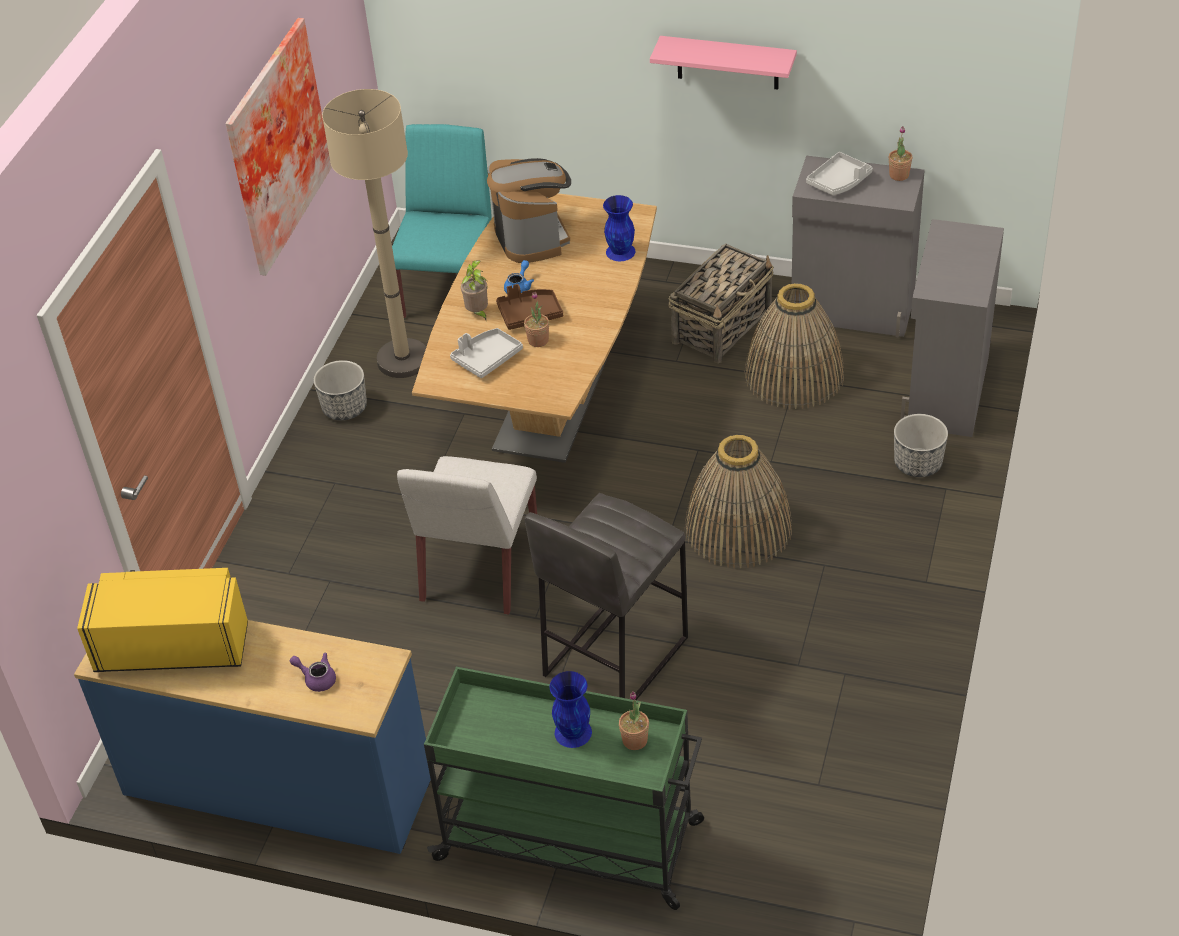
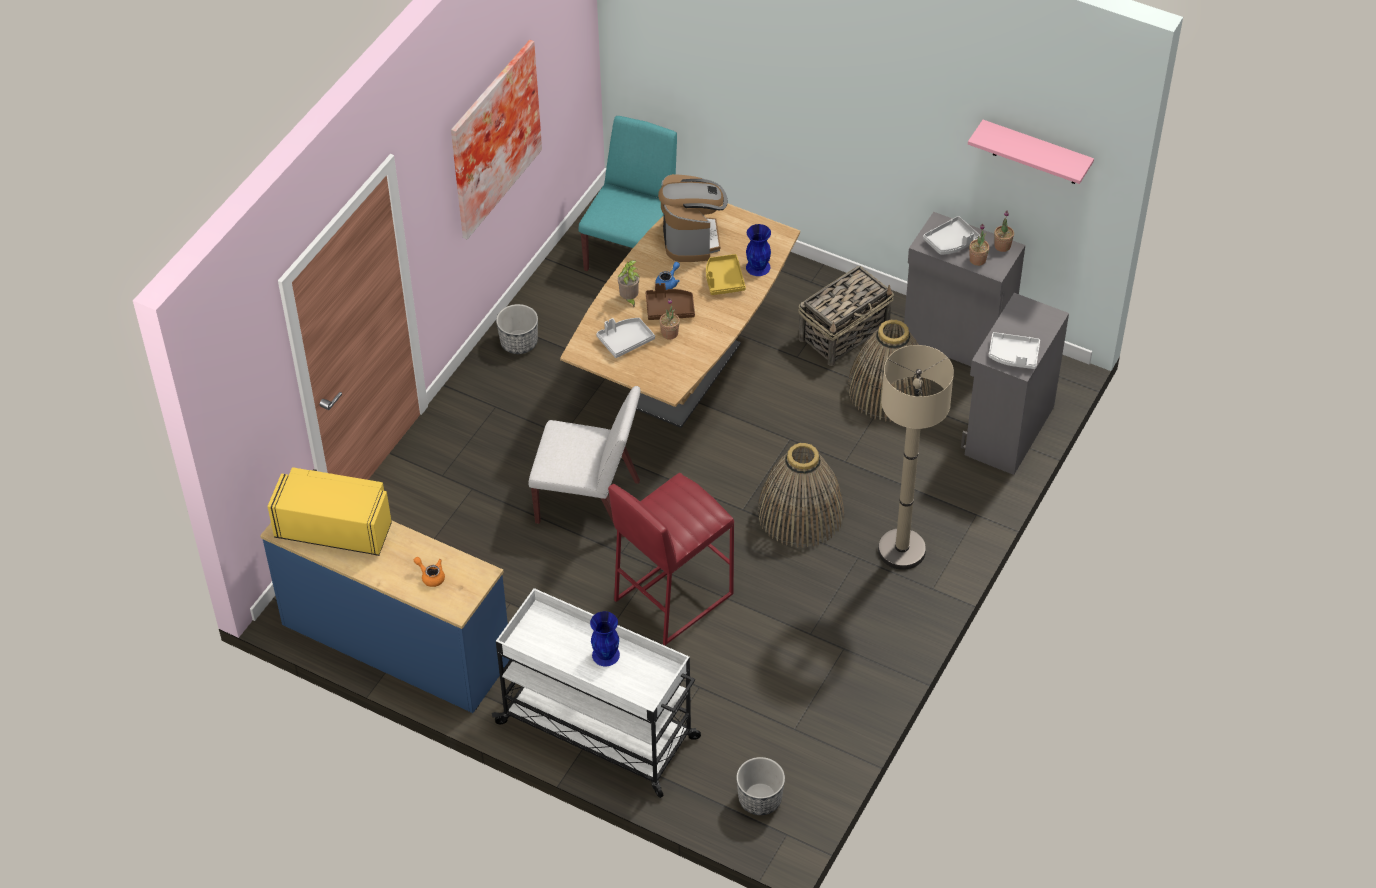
camera: 10 degrees right, 5 degrees up
purple teapot [290,653,336,692] -> orange teapot [414,557,445,587]
beige floor lamp [322,89,426,378] -> beige floor lamp moved to [878,345,954,570]
white chair [397,456,537,615] -> white chair turned 105 degrees counterclockwise [528,386,640,537]
green cart [424,667,704,910] -> white cart [492,588,701,798]
grey stool [524,493,688,700] -> red stool [608,473,734,646]
potted plant [619,691,649,750] -> potted plant moved to [969,224,989,266]
pink shelf [650,36,797,89] -> pink shelf moved to [968,120,1094,184]
planter [894,414,948,477] -> planter moved to [736,757,785,815]
none -> yellow tray [706,254,746,295]
none -> white tray [989,332,1040,369]

